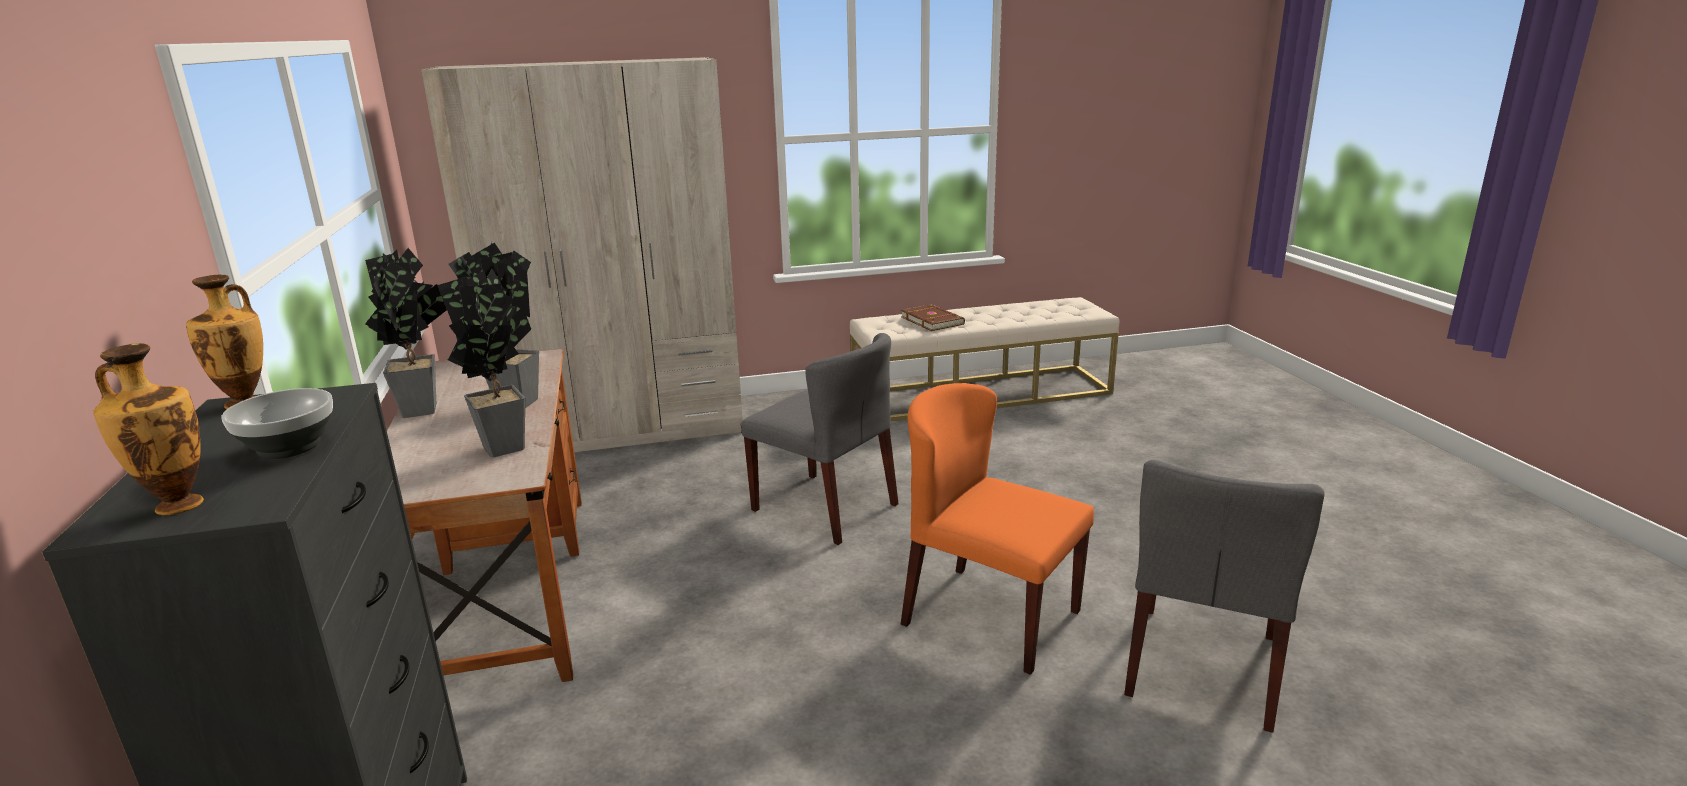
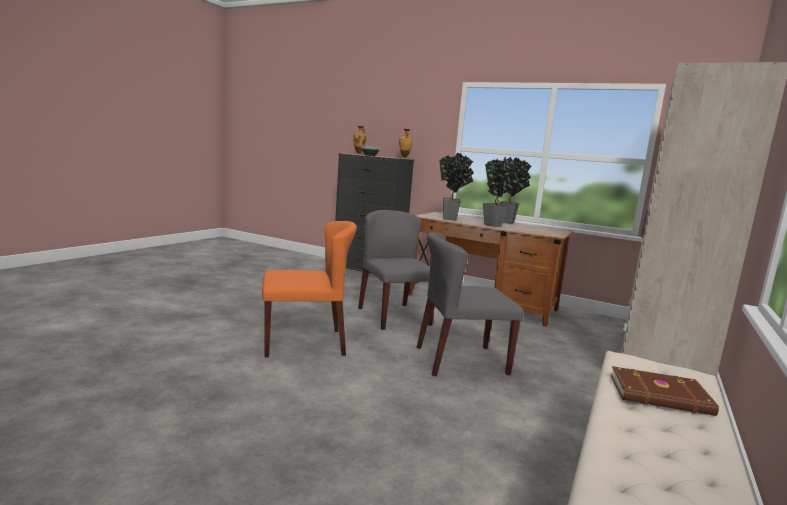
camera: 130 degrees right, 10 degrees down
grey chair [1124,460,1325,733] -> grey chair moved to [358,210,435,330]

